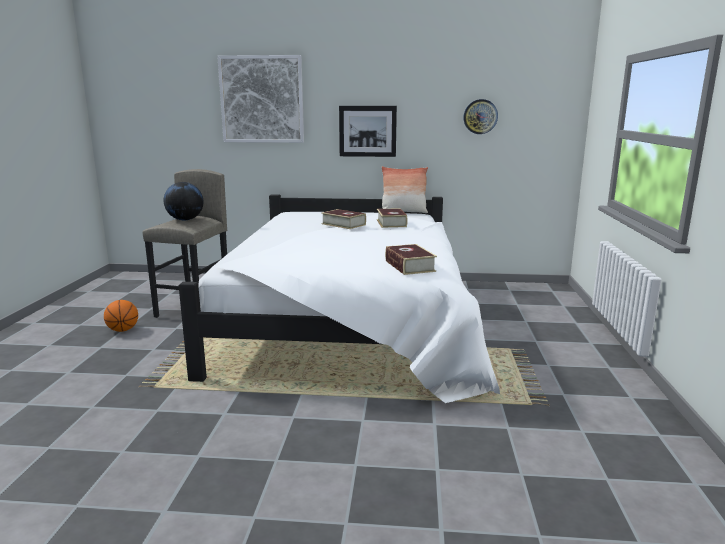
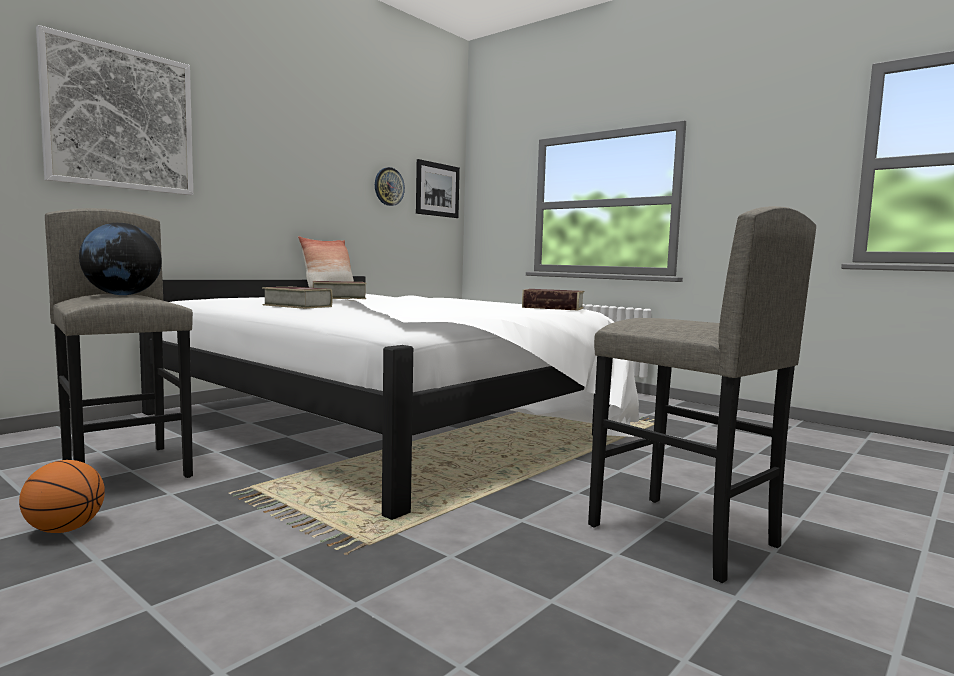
camera: 55 degrees left, 10 degrees down
picture [339,106,397,157] -> picture moved to [416,159,460,218]
book [377,208,408,228] -> book moved to [262,287,333,309]
none -> grey stool [588,206,816,583]

